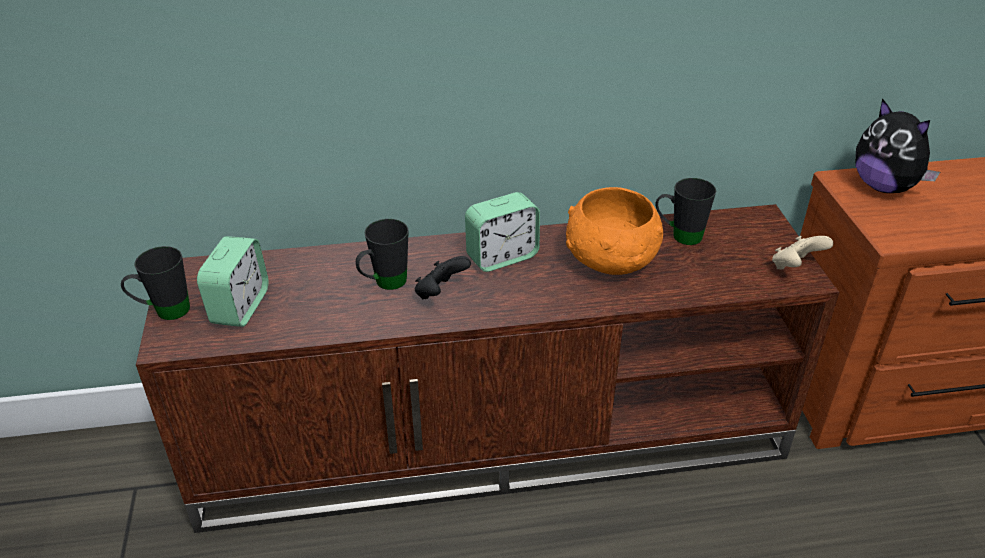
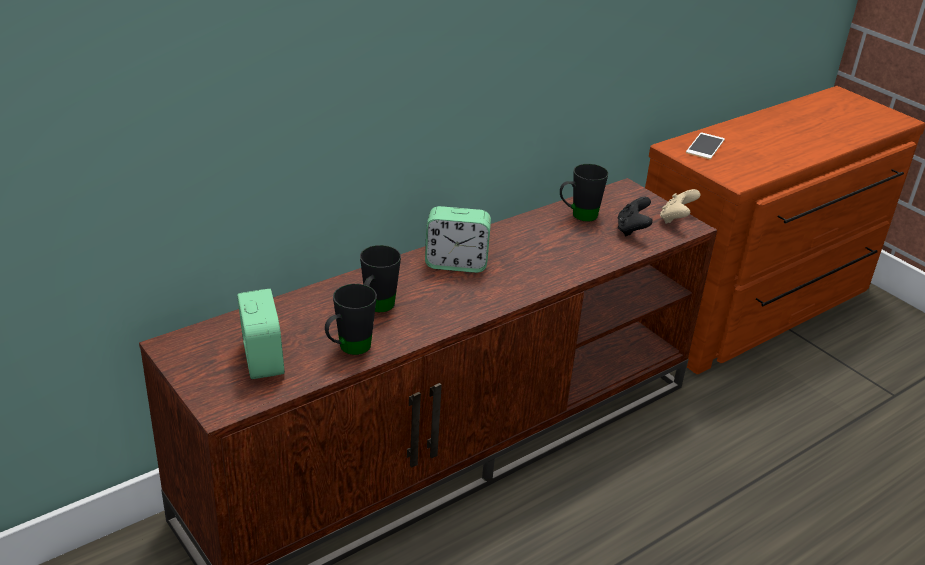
camera: 30 degrees left, 5 degrees down
black mug [121,246,190,320] -> black mug moved to [325,284,377,355]
black game controller [415,256,471,299] -> black game controller moved to [618,197,653,237]
alarm clock [465,192,540,272] -> alarm clock turned 60 degrees clockwise [425,206,491,273]
orange bowl [566,187,663,275] -> none
plush toy [855,98,940,193] -> phone [686,133,725,159]

